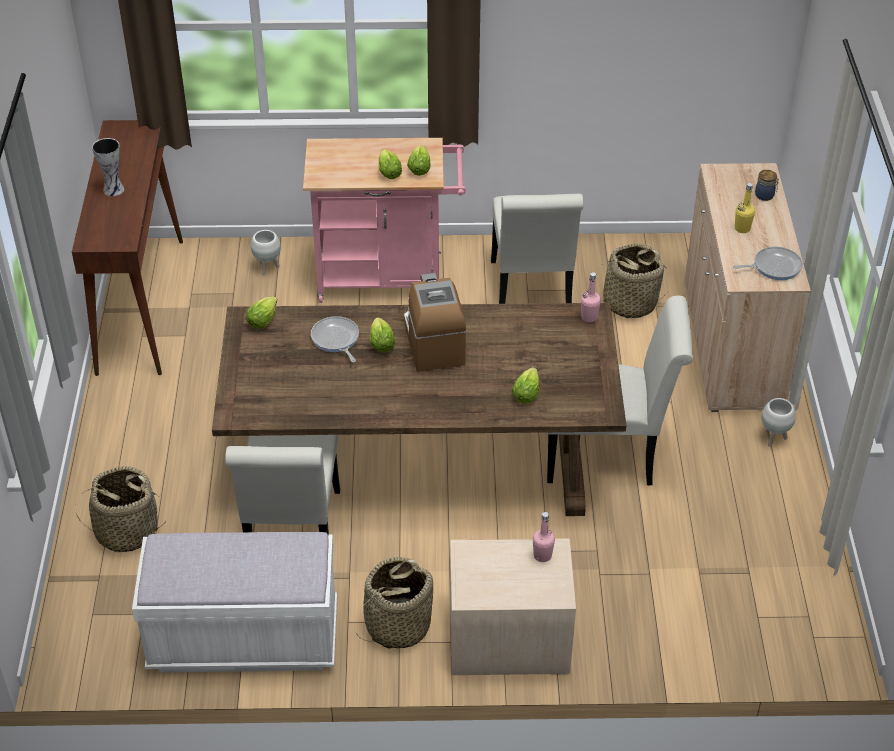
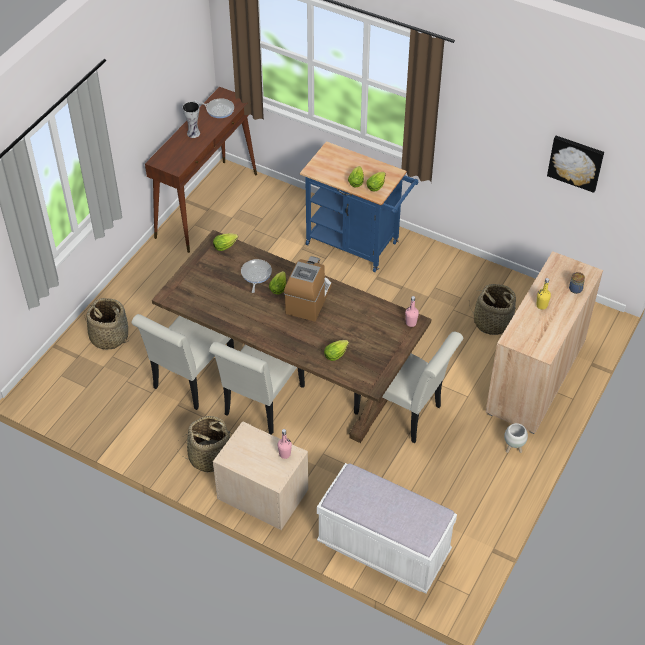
camera: 30 degrees right, 5 degrees up
white bench [132,532,337,672] -> white bench moved to [317,463,457,593]
white planter [251,230,281,275] -> none
pink cart [303,138,466,303] -> blue cart [300,141,418,272]
white chair [491,194,584,304] -> white chair moved to [209,342,305,435]
frying pan [733,246,803,280] -> frying pan moved to [195,98,234,118]
none -> picture [547,136,604,193]

